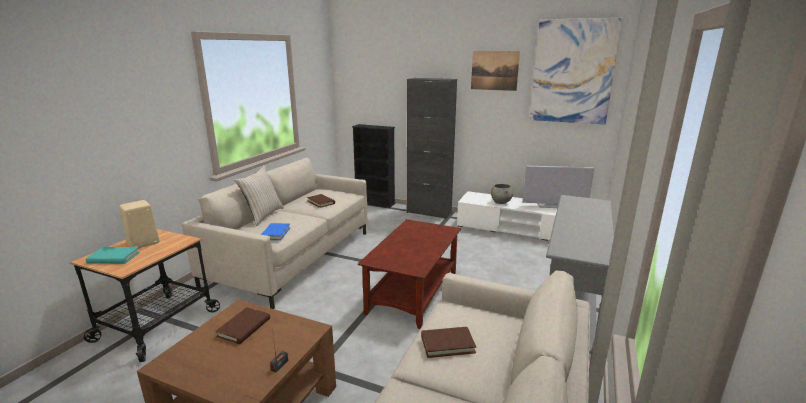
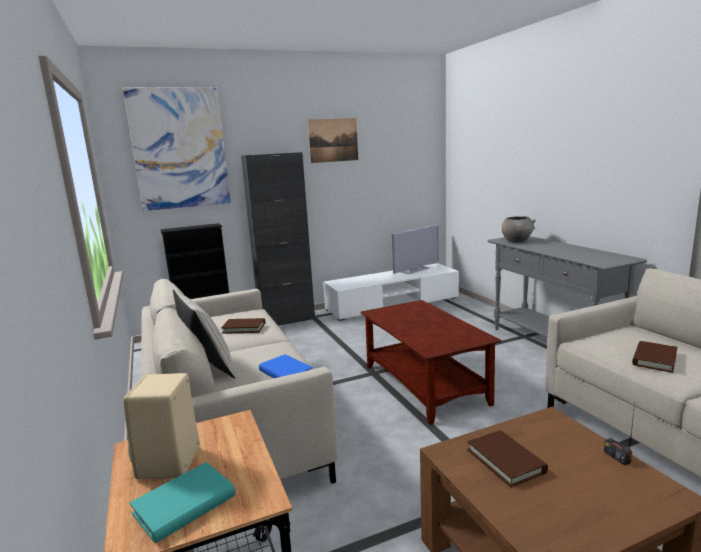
camera: 45 degrees left, 5 degrees down
grey bowl [491,184,514,204] -> grey bowl moved to [502,216,536,242]
picture [530,18,623,125] -> picture moved to [123,87,231,211]

